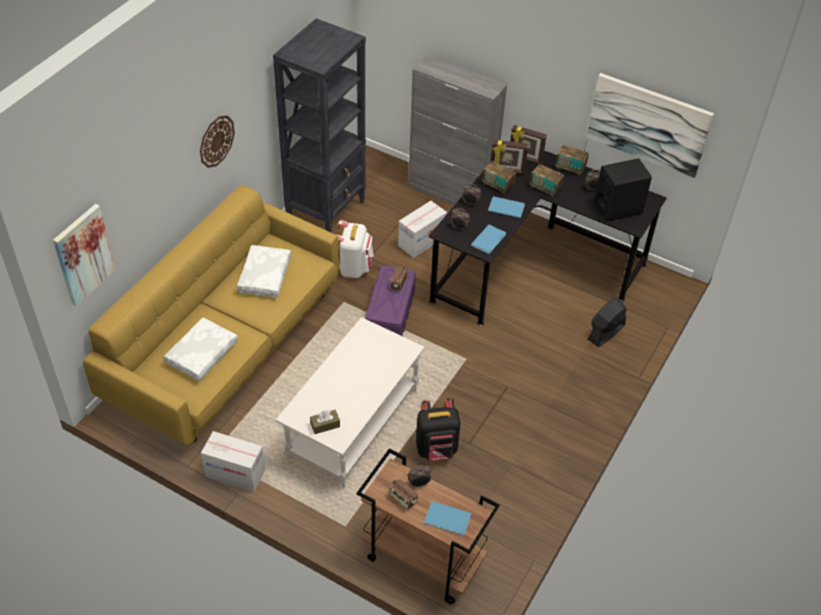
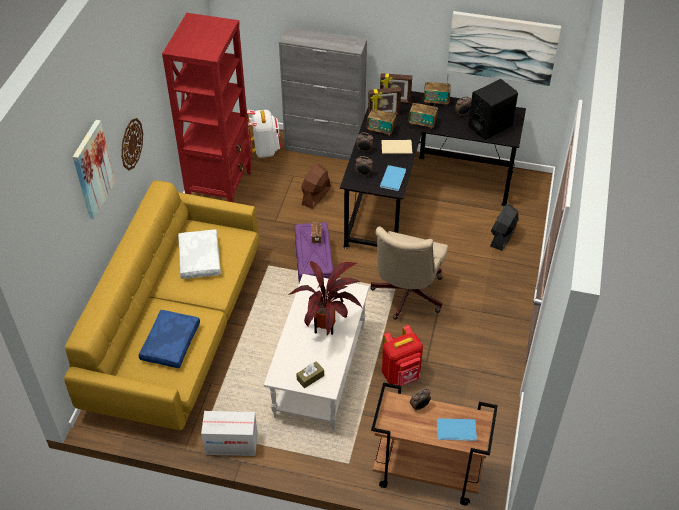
camera: 15 degrees left, 0 degrees up
picture [53,204,115,306] -> picture moved to [73,120,115,219]
white pillow [163,318,238,381] -> blue pillow [139,310,200,368]
black bookcase [273,18,366,232] -> red bookcase [162,13,252,202]
white backpack [337,220,374,278] -> white backpack moved to [247,110,281,158]
radio [390,479,418,510] -> none
cardboard box [398,201,447,258] -> brown fan [302,164,331,209]
black backpack [416,398,461,461] -> red backpack [382,325,423,386]
blue book [488,196,525,218] -> beige book [382,140,412,154]
none -> potted plant [289,261,362,335]
none -> beige office chair [370,227,448,320]

